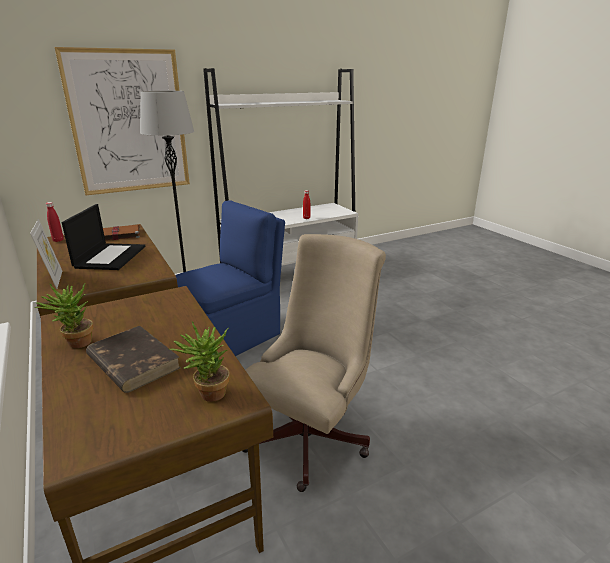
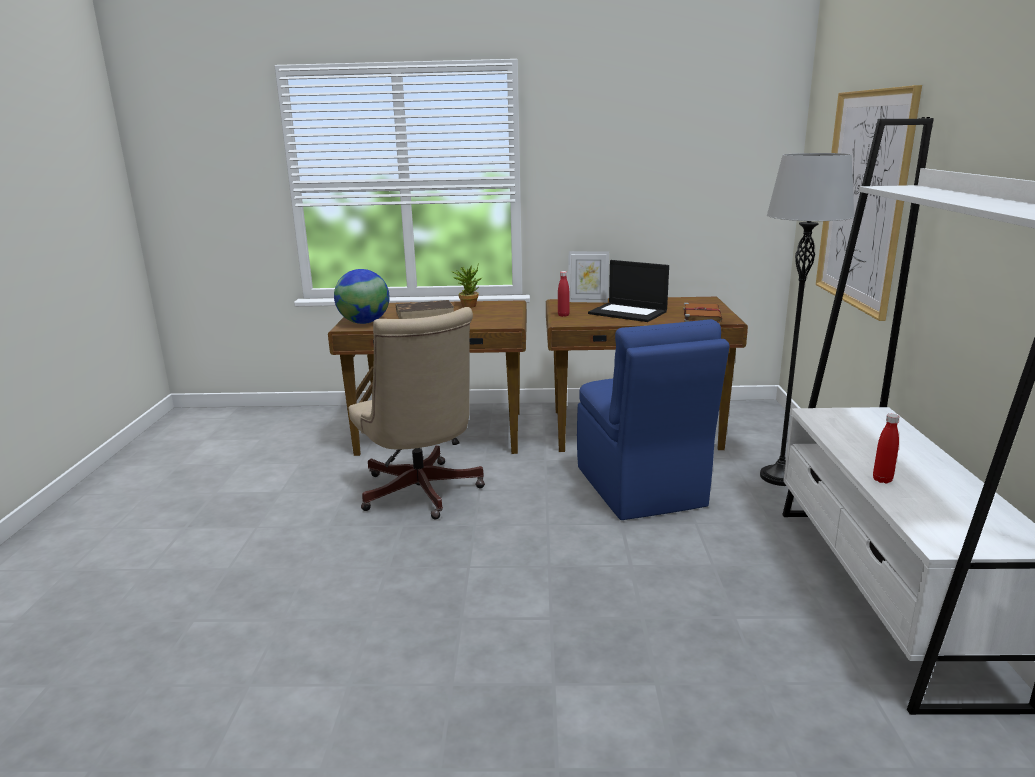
camera: 120 degrees right, 5 degrees down
red bottle [46,202,64,242] -> red bottle moved to [558,271,570,317]
potted plant [169,321,230,402] -> globe [334,269,390,324]

